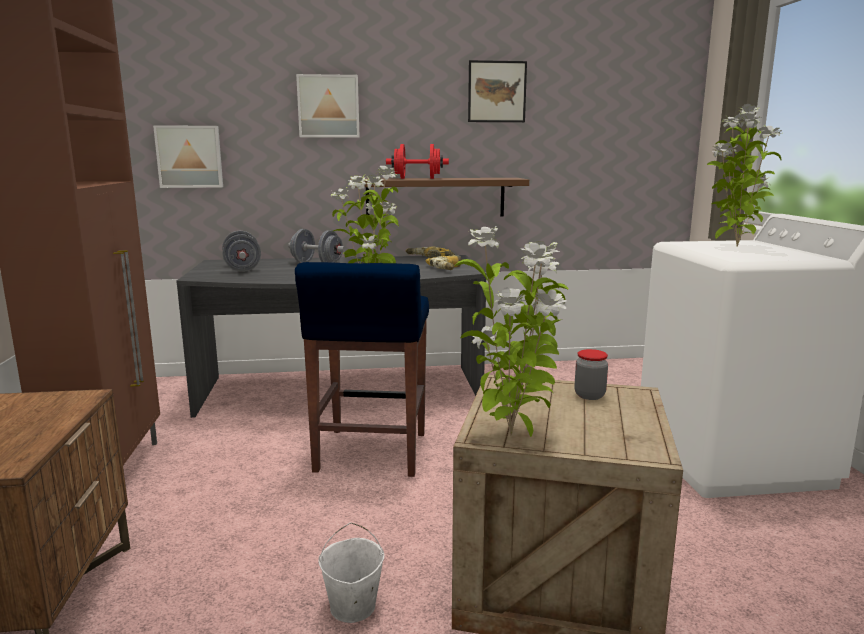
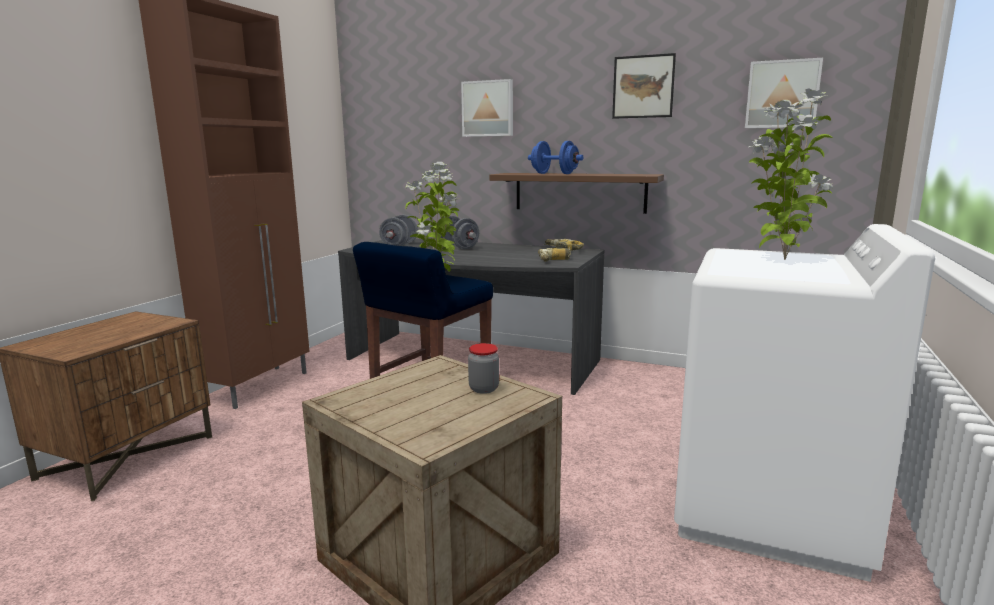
camera: 30 degrees right, 0 degrees up
picture [153,125,223,188] -> picture moved to [745,58,823,128]
white bucket [318,523,384,623] -> none
red dumbbell [386,144,449,179] -> blue dumbbell [528,141,583,174]
potted plant [455,226,569,437] -> none

